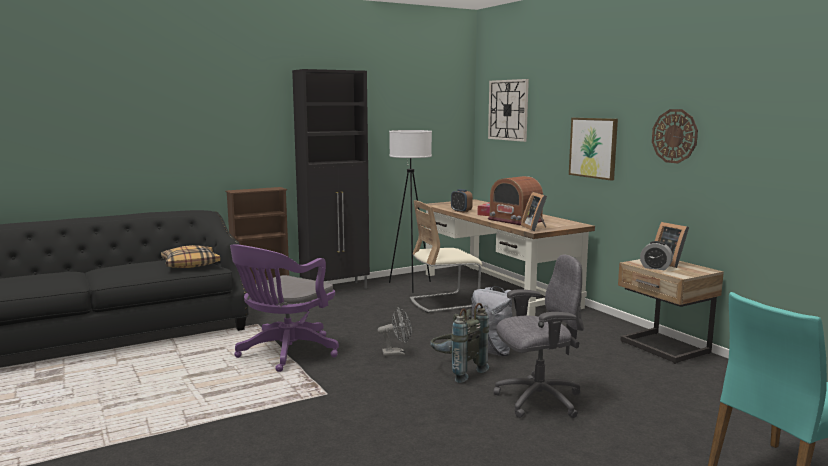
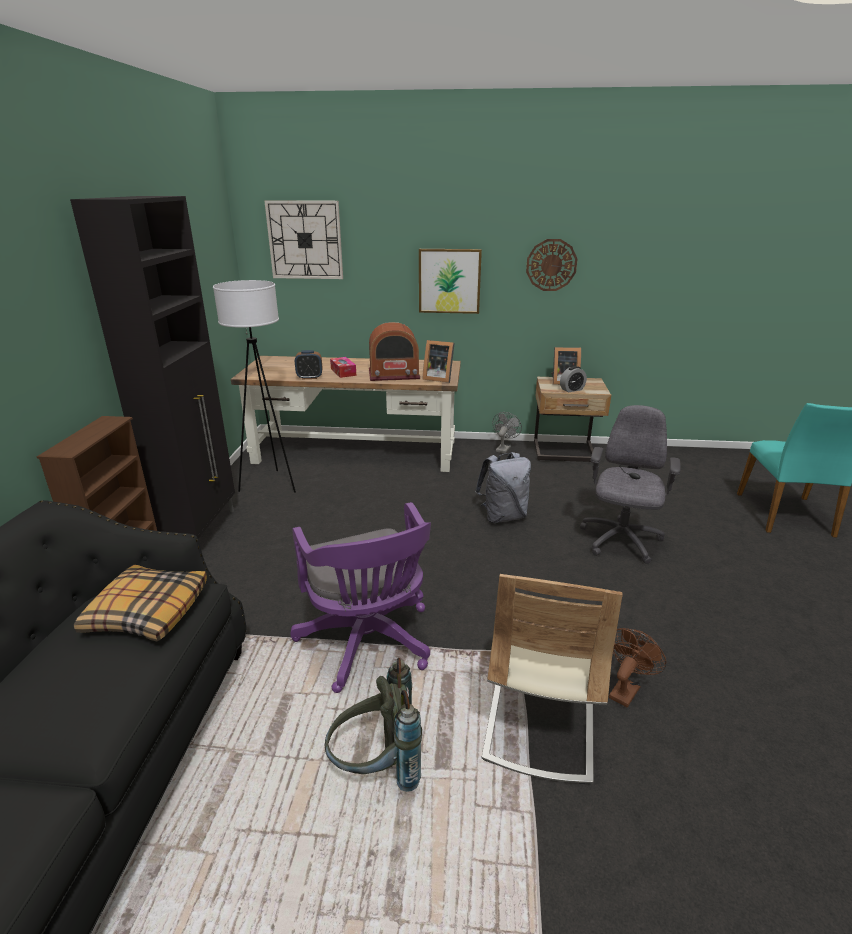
camera: 55 degrees left, 15 degrees up
grey fan [377,308,412,356] -> grey fan moved to [492,412,522,453]
beige chair [410,200,482,313] -> beige chair moved to [482,574,623,785]
grey backpack [430,303,489,383] -> grey backpack moved to [324,658,422,792]
none -> brown fan [609,628,666,708]

